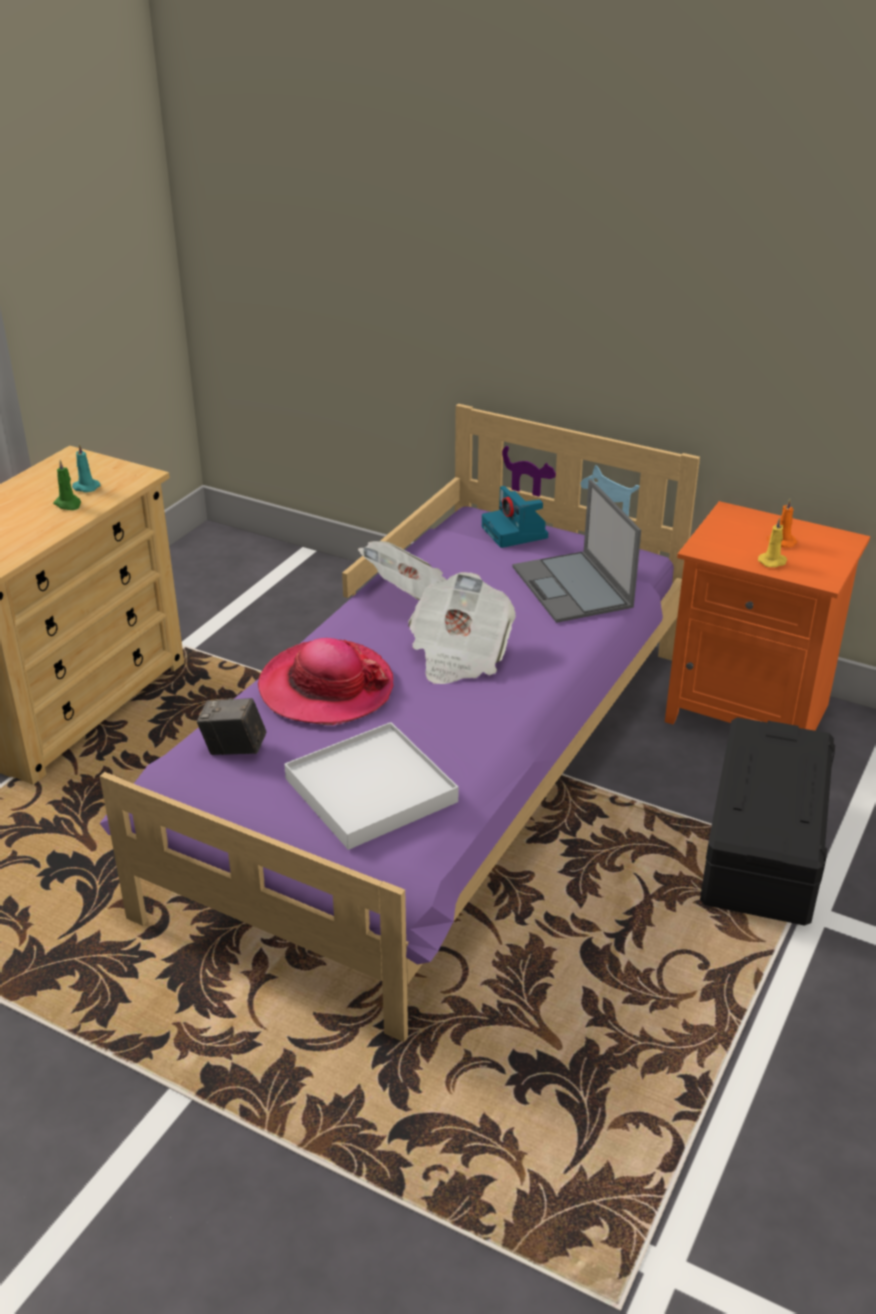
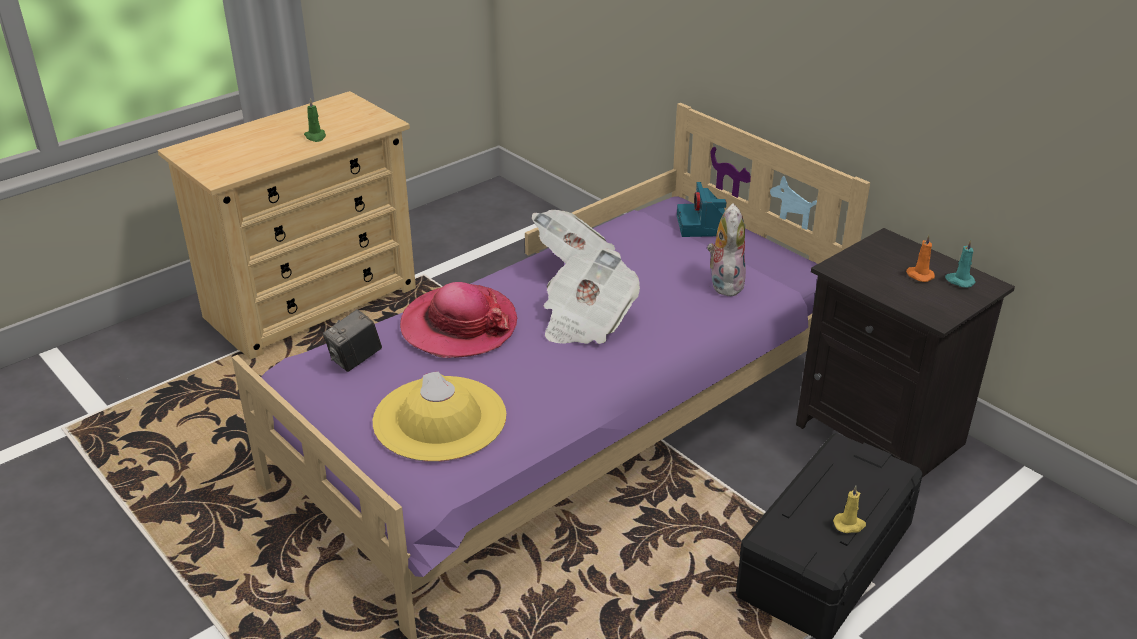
camera: 20 degrees right, 0 degrees up
turquoise candle [72,444,100,492] -> turquoise candle moved to [945,239,976,288]
camera [197,698,267,755] -> camera turned 75 degrees counterclockwise [323,309,382,372]
white tray [284,722,458,850] -> yellow hat [373,372,507,462]
laptop [512,479,641,623] -> plush toy [707,203,746,296]
orange nightstand [665,501,870,731] -> black nightstand [796,228,1015,478]
yellow candle [758,518,787,567] -> yellow candle moved to [833,486,866,533]

